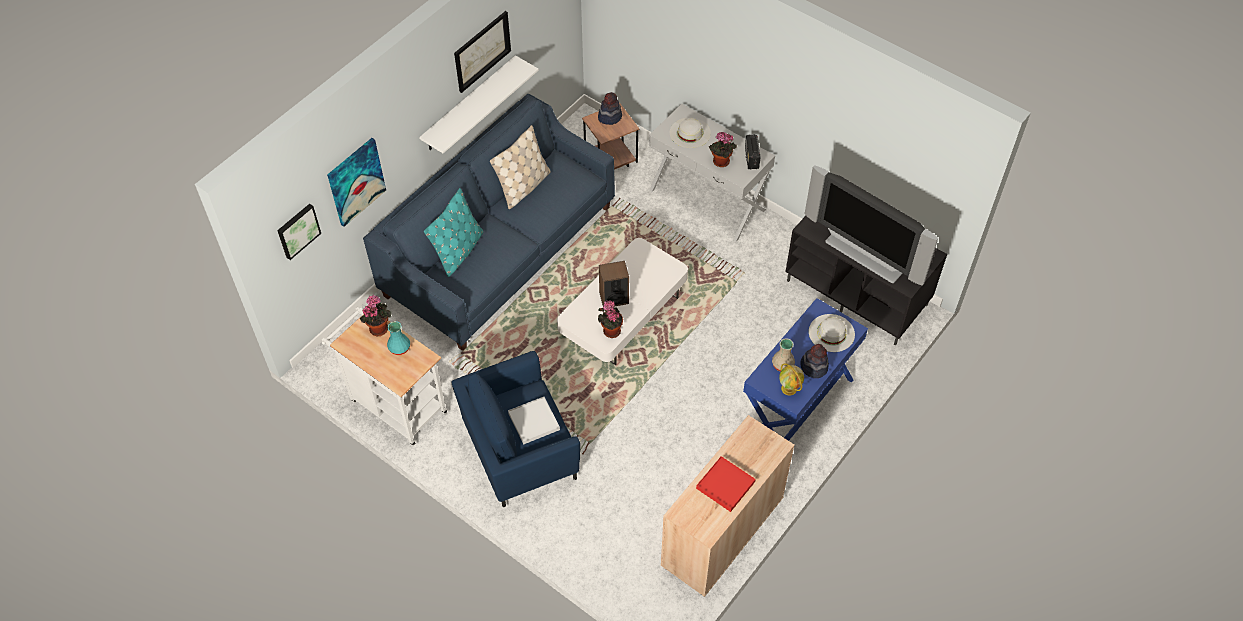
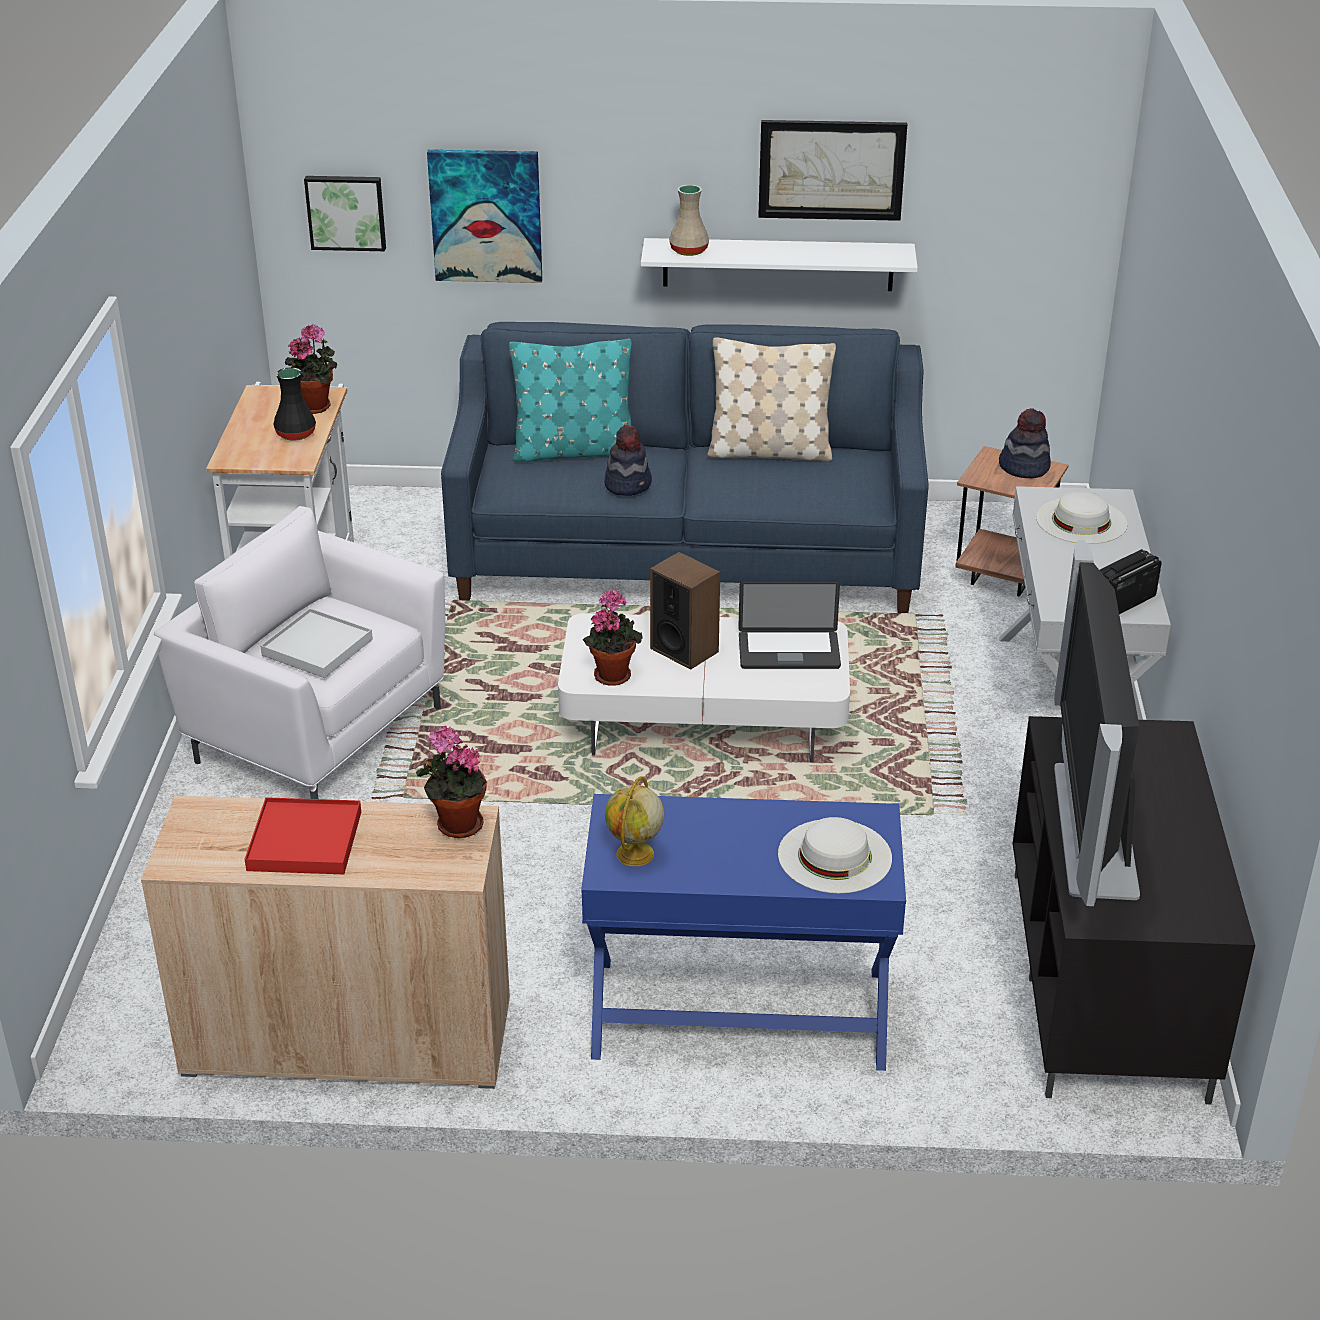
camera: 55 degrees right, 20 degrees down
turquoise vase [387,321,410,355] -> black vase [273,367,316,441]
blue armchair [452,351,580,507] -> white armchair [154,506,445,799]
potted plant [709,132,737,167] -> potted plant moved to [416,726,487,838]
beige vase [772,338,795,372] -> beige vase moved to [669,185,709,256]
hat [800,344,829,378] -> hat moved to [604,425,652,496]
none -> laptop [738,581,841,669]

